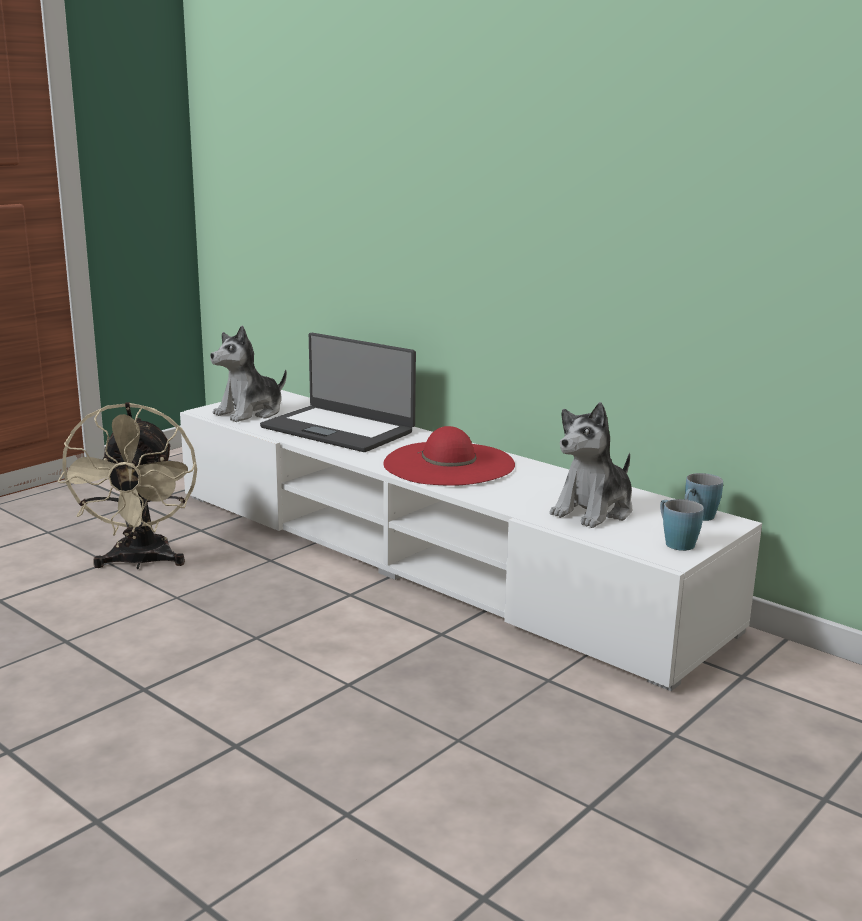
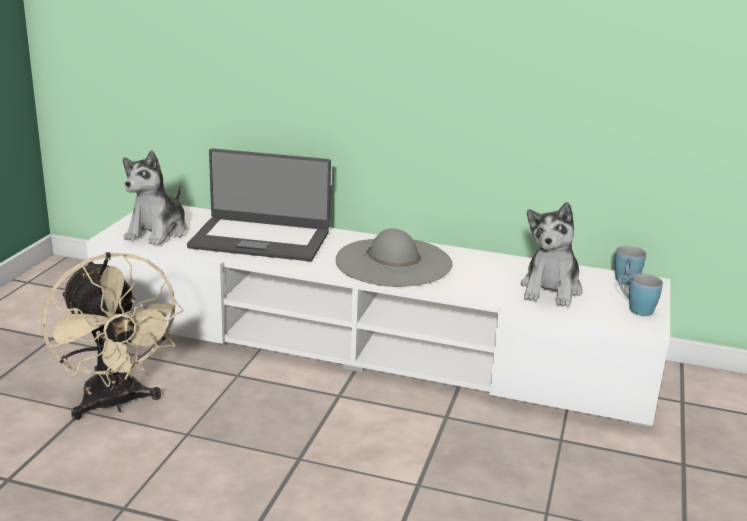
camera: 25 degrees left, 5 degrees up
red hat [383,426,515,486] -> grey hat [336,228,453,287]

